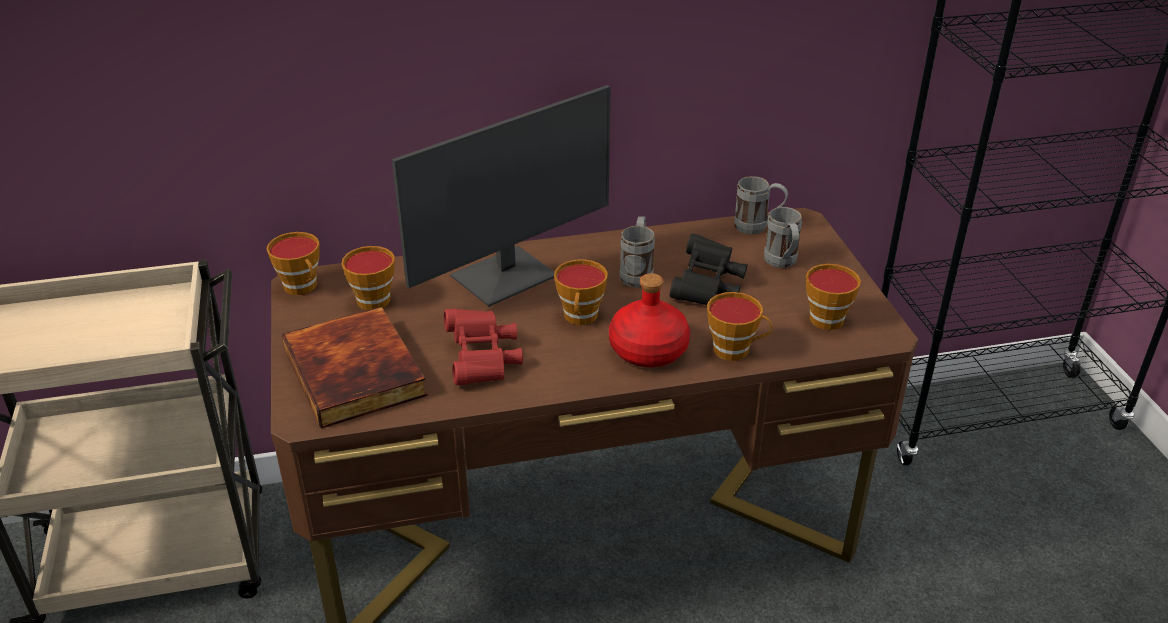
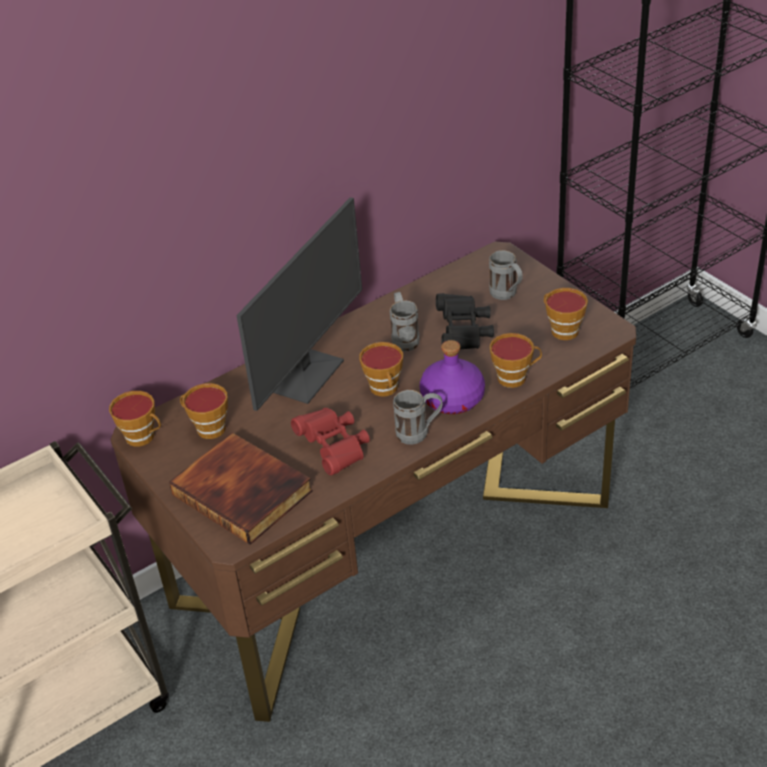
camera: 20 degrees left, 5 degrees up
red bottle [609,273,690,367] -> purple bottle [420,340,485,414]
grey mug [734,176,788,234] -> grey mug moved to [393,390,443,445]

